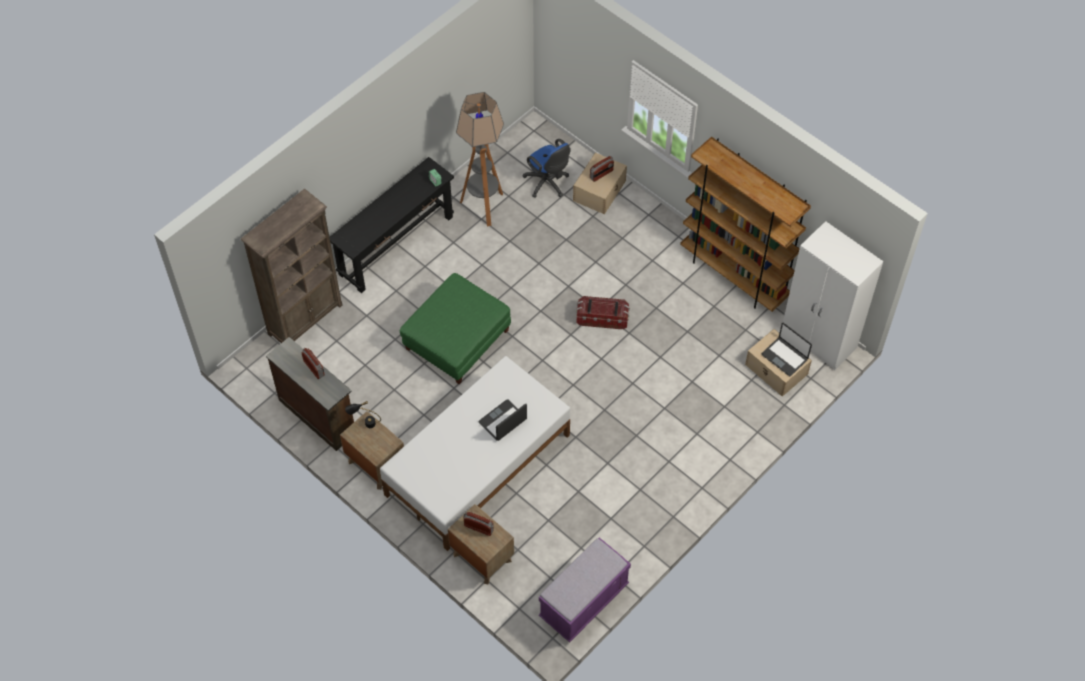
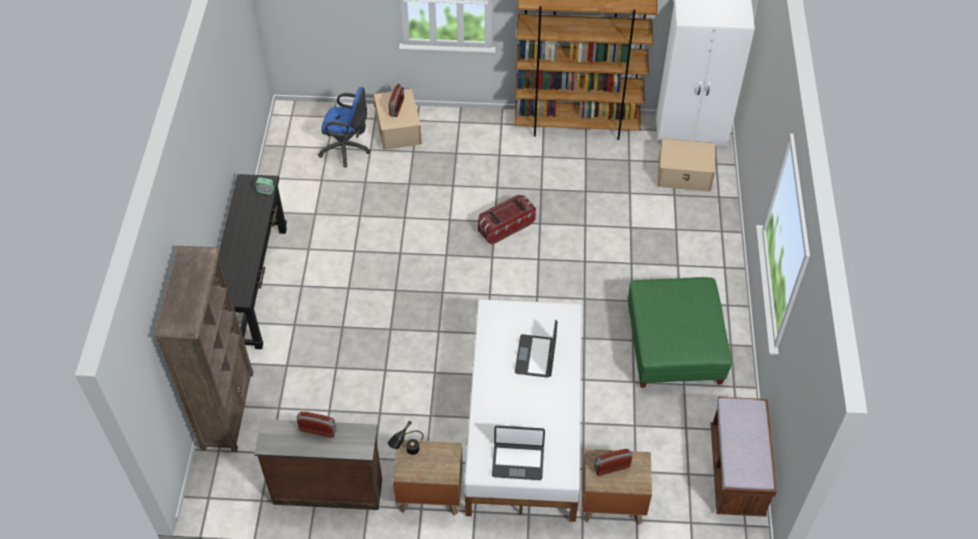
camera: 40 degrees left, 5 degrees down
green ottoman [399,273,511,384] -> green ottoman moved to [628,277,732,388]
floor lamp [456,92,504,226] -> none
purple bench [539,537,631,643] -> brown bench [711,397,777,517]
laptop [762,323,812,376] -> laptop moved to [492,425,545,480]

